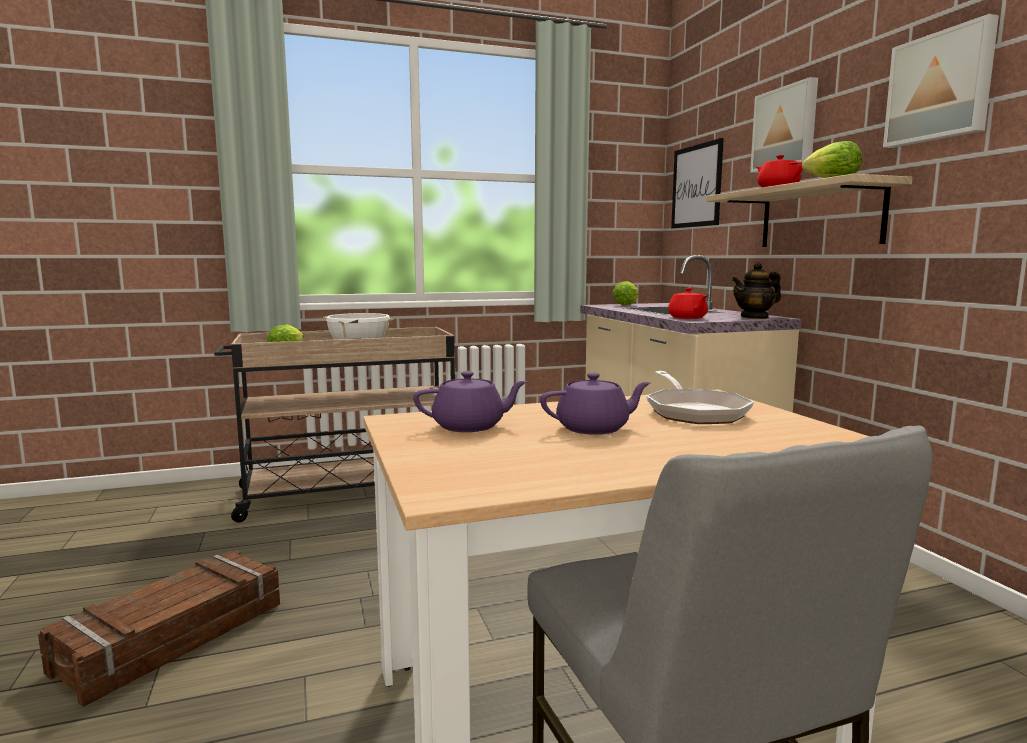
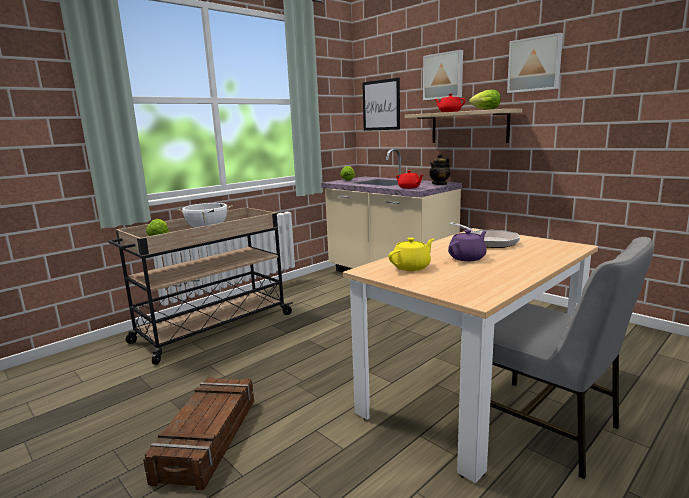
camera: 25 degrees left, 5 degrees up
purple teapot [413,371,528,432] -> yellow teapot [388,238,434,271]

